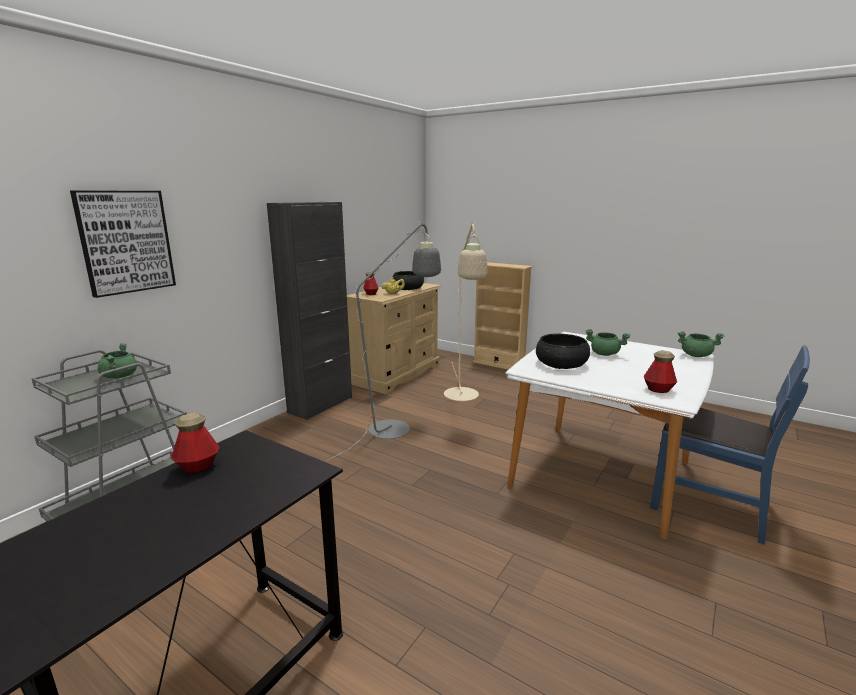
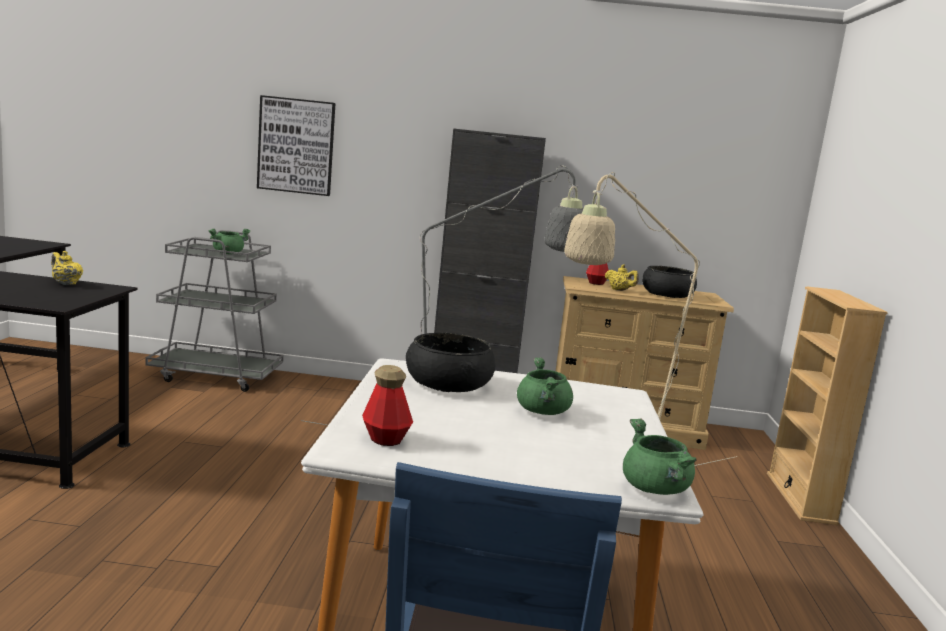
camera: 60 degrees right, 5 degrees down
bottle [171,413,219,473] -> yellow teapot [51,251,83,285]

